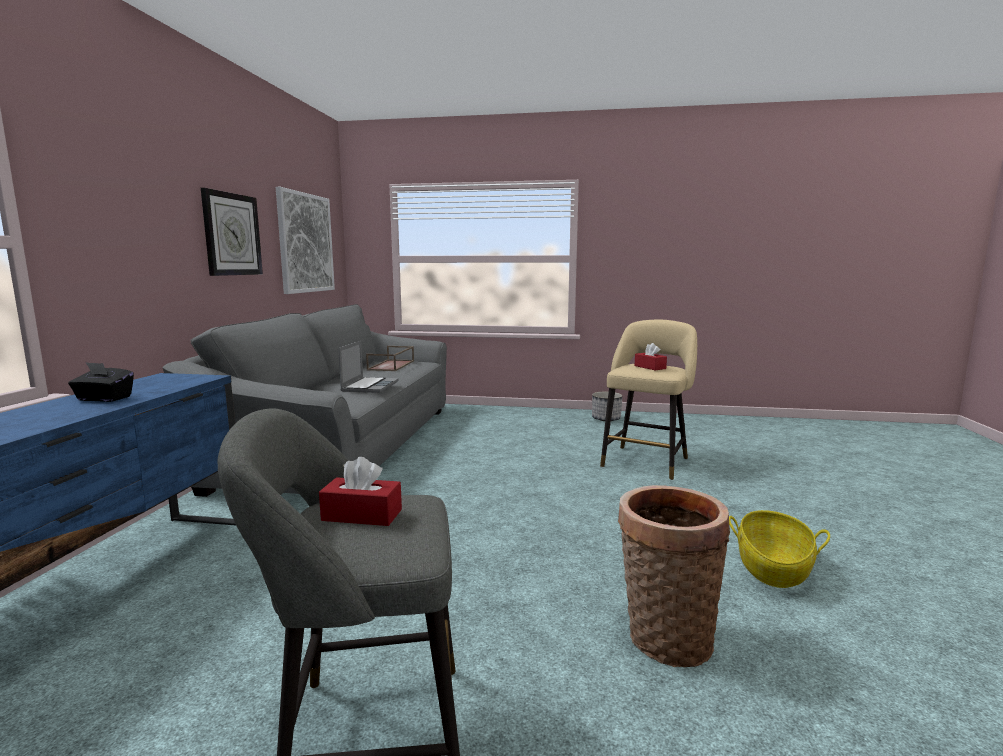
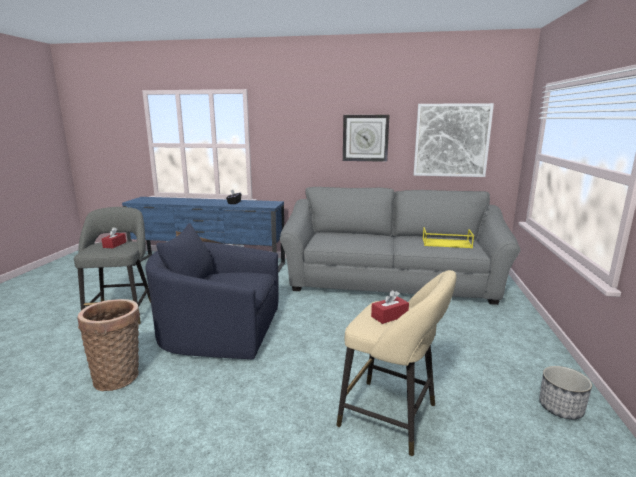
camera: 90 degrees right, 5 degrees up
laptop [338,340,398,393] -> none
brown tray [366,346,414,371] -> yellow tray [423,227,474,248]
basket [729,510,830,588] -> none
none -> blue armchair [146,223,279,360]

